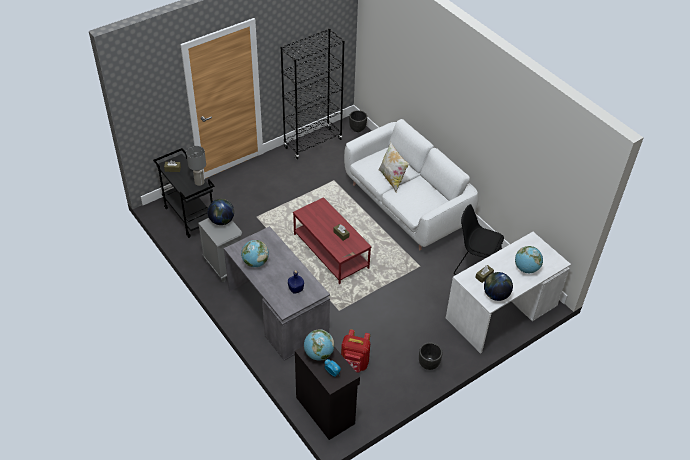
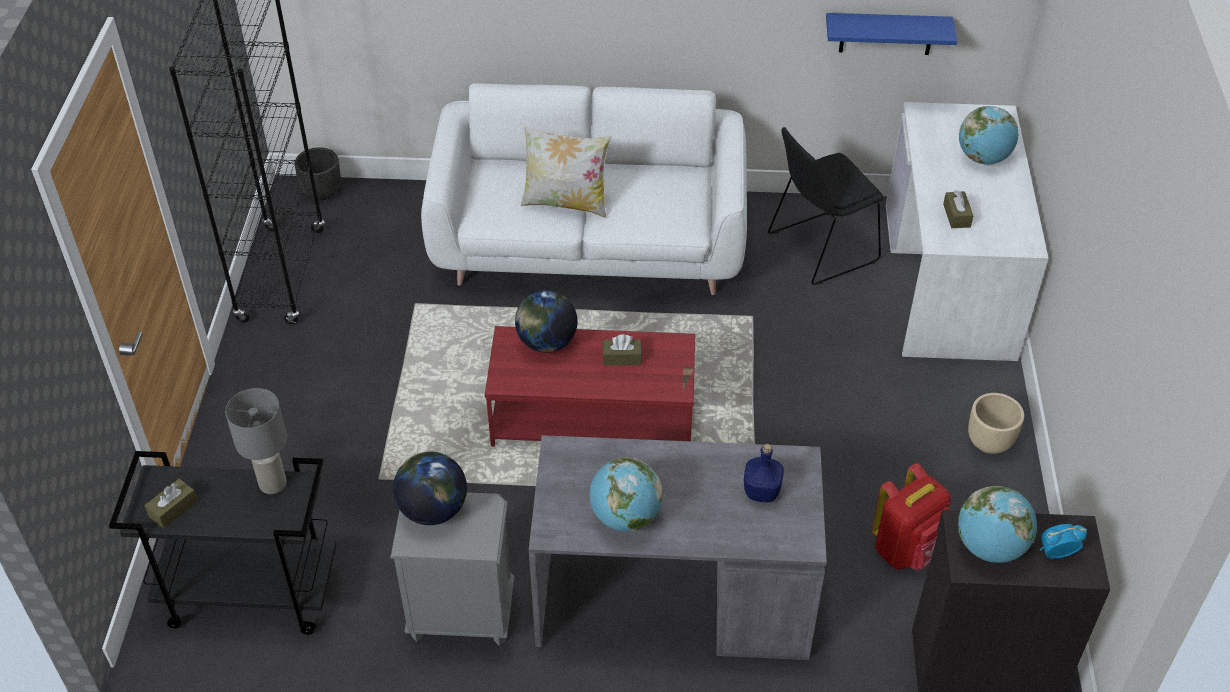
camera: 50 degrees left, 0 degrees up
black planter [419,342,443,370] -> beige planter [968,393,1024,454]
globe [484,272,513,301] -> globe moved to [515,290,578,353]
none -> blue shelf [826,13,957,55]

